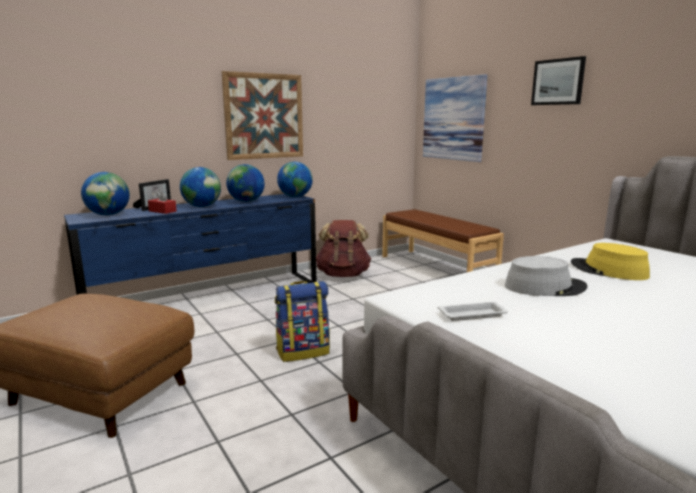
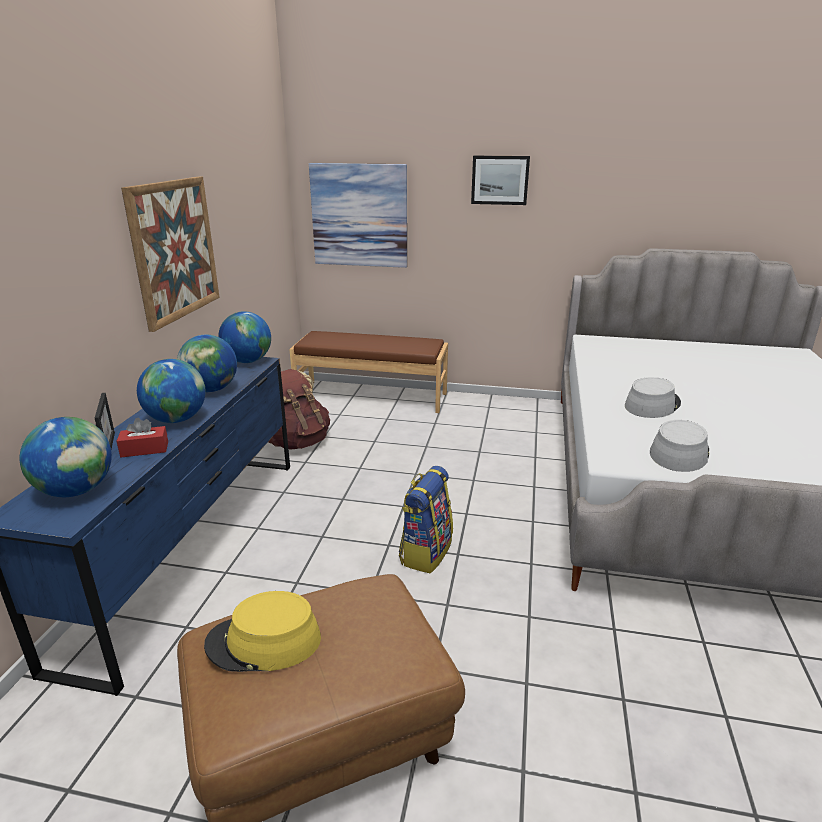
camera: 45 degrees left, 10 degrees up
white tray [438,302,508,321] -> grey hat [650,420,709,472]
yellow hat [571,243,650,280] -> yellow hat moved to [204,591,321,672]

